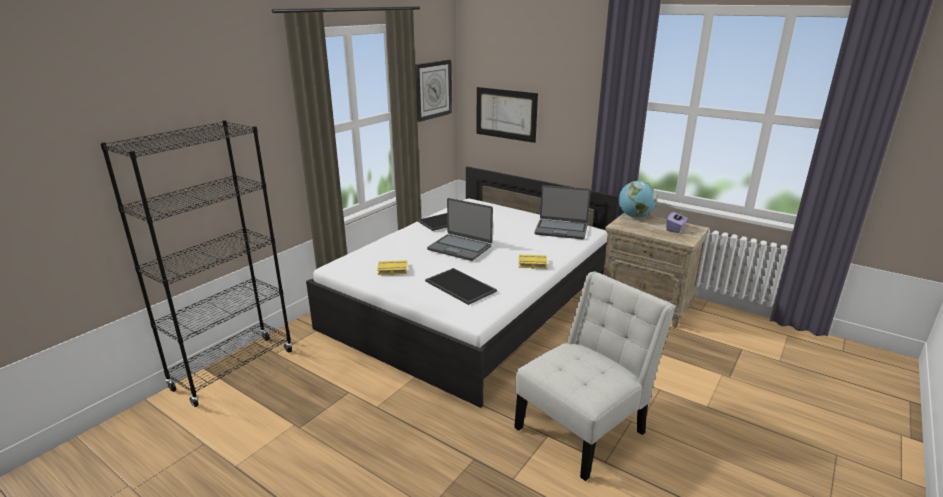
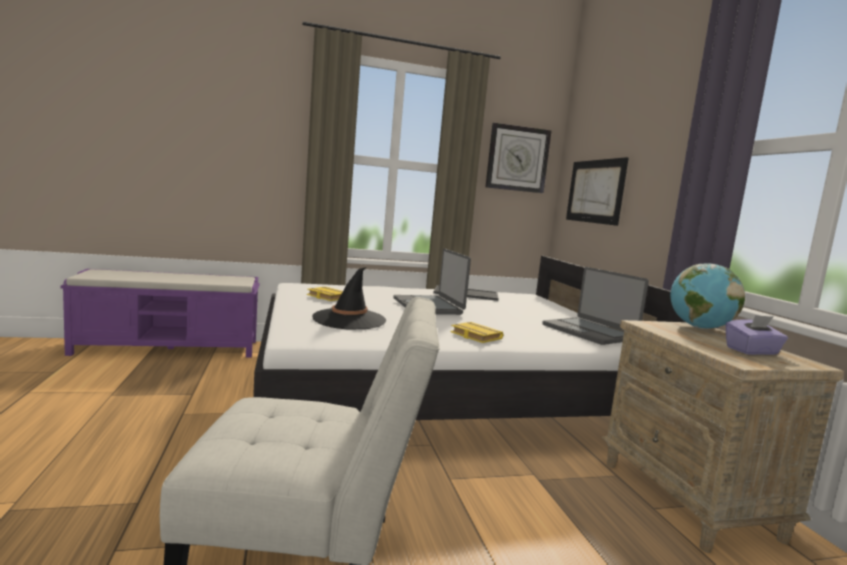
camera: 40 degrees right, 15 degrees down
black bookcase [100,120,292,407] -> purple bench [60,269,260,358]
tray [425,268,497,305] -> black hat [312,267,386,329]

